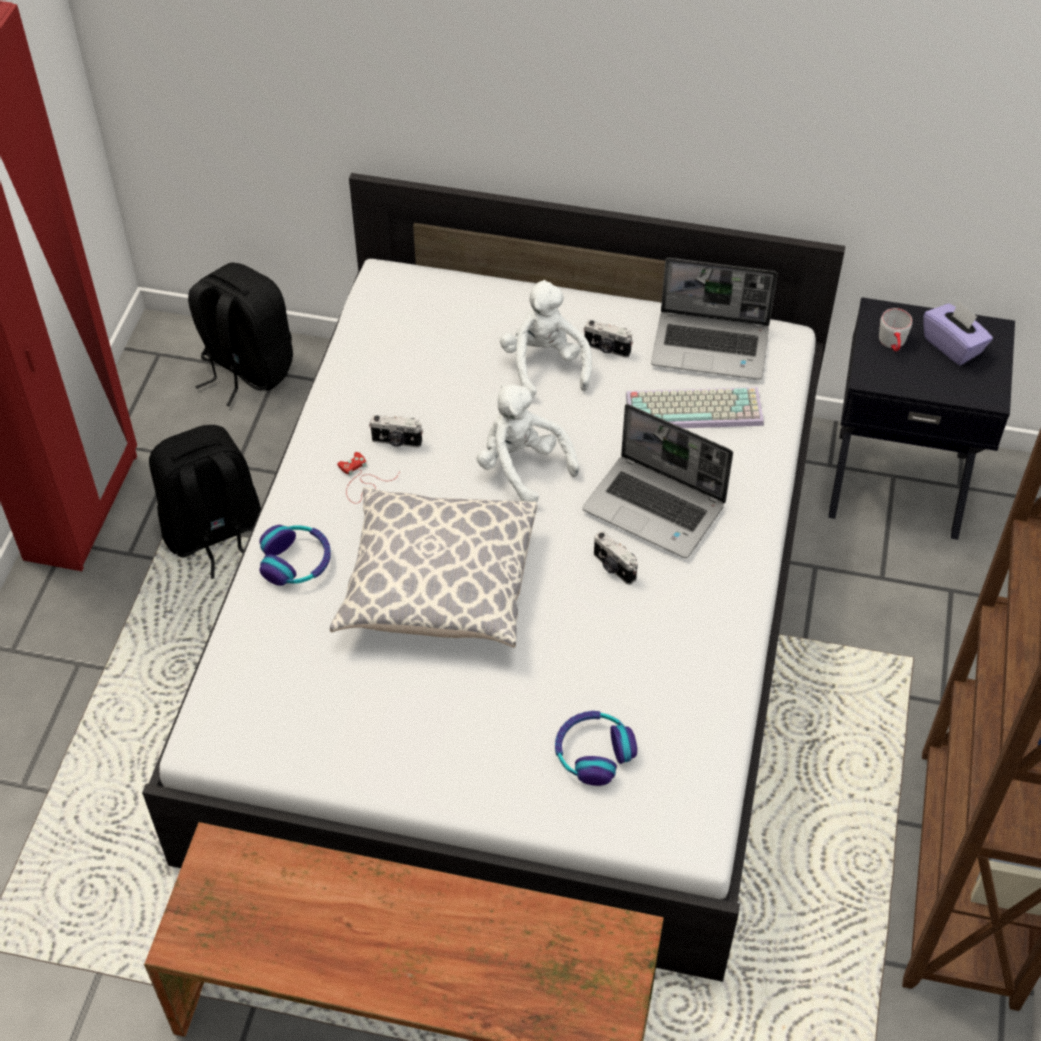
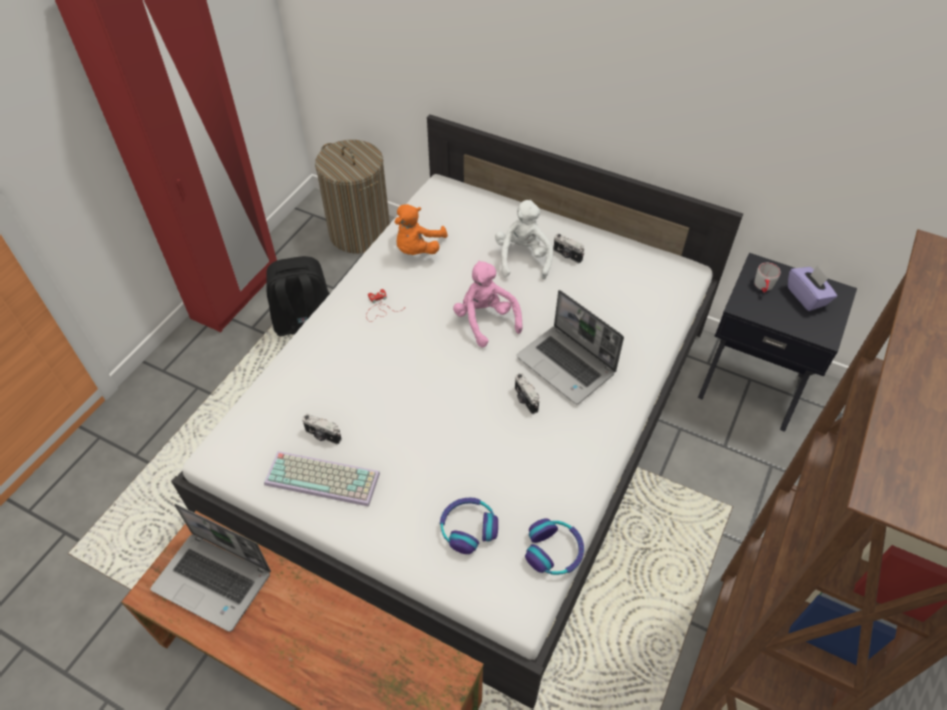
camera: 15 degrees right, 0 degrees up
black backpack [188,262,293,407] -> laundry basket [315,140,390,254]
headphones [259,525,331,586] -> headphones moved to [525,518,584,575]
pillow [330,487,537,648] -> none
camera [369,415,423,448] -> camera moved to [302,414,342,444]
white plush toy [476,384,580,503] -> pink plush toy [453,260,523,347]
keyboard [626,387,764,428] -> keyboard moved to [264,451,380,507]
laptop [651,258,778,380] -> laptop moved to [150,504,271,632]
none -> orange plush toy [395,204,448,255]

